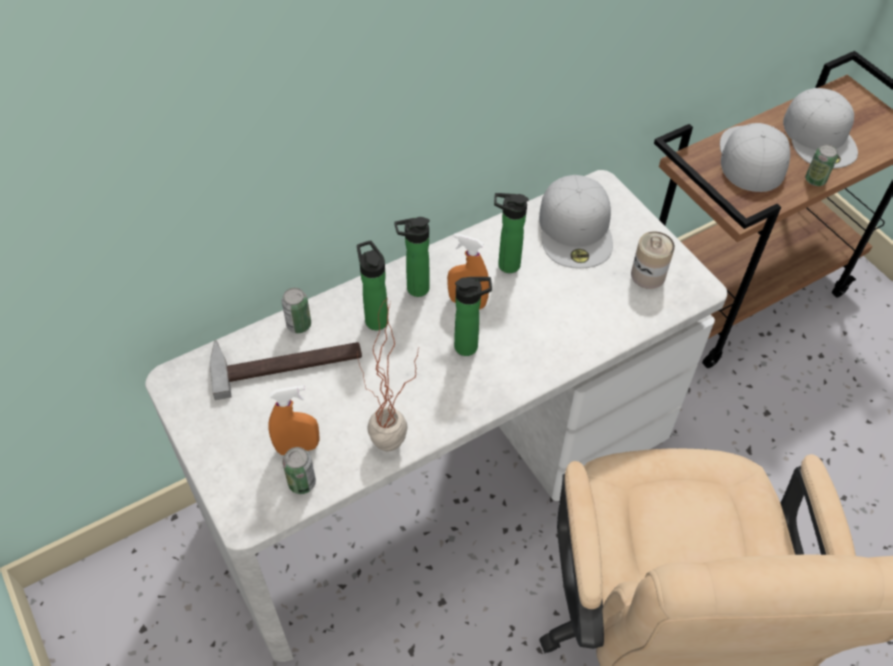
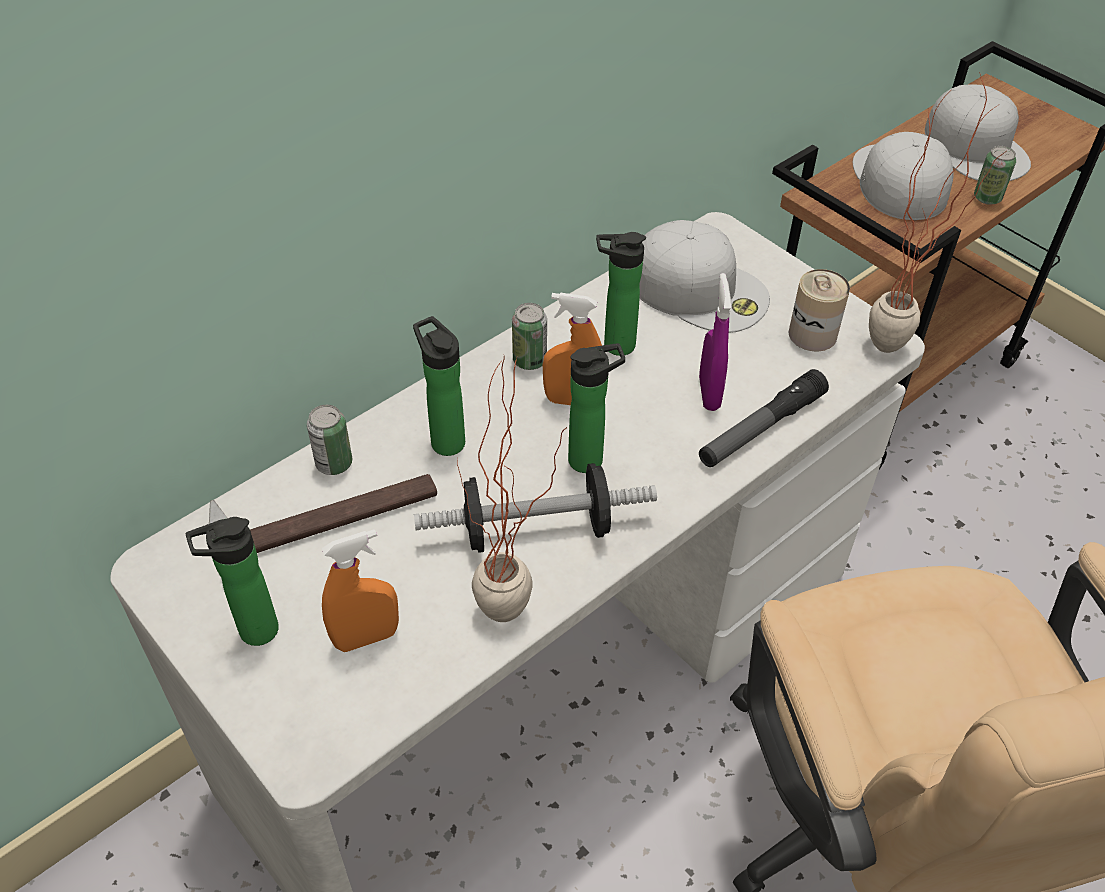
camera: 10 degrees left, 5 degrees down
can [283,447,316,494] -> can moved to [512,303,547,370]
bottle [394,217,430,297] -> bottle moved to [186,517,279,646]
white cap [539,175,613,268] -> white cap turned 45 degrees counterclockwise [639,220,770,333]
none -> dumbbell [414,463,657,553]
none -> purple spray bottle [699,273,732,411]
none -> flashlight [699,369,829,467]
none -> potted plant [869,72,1005,353]

